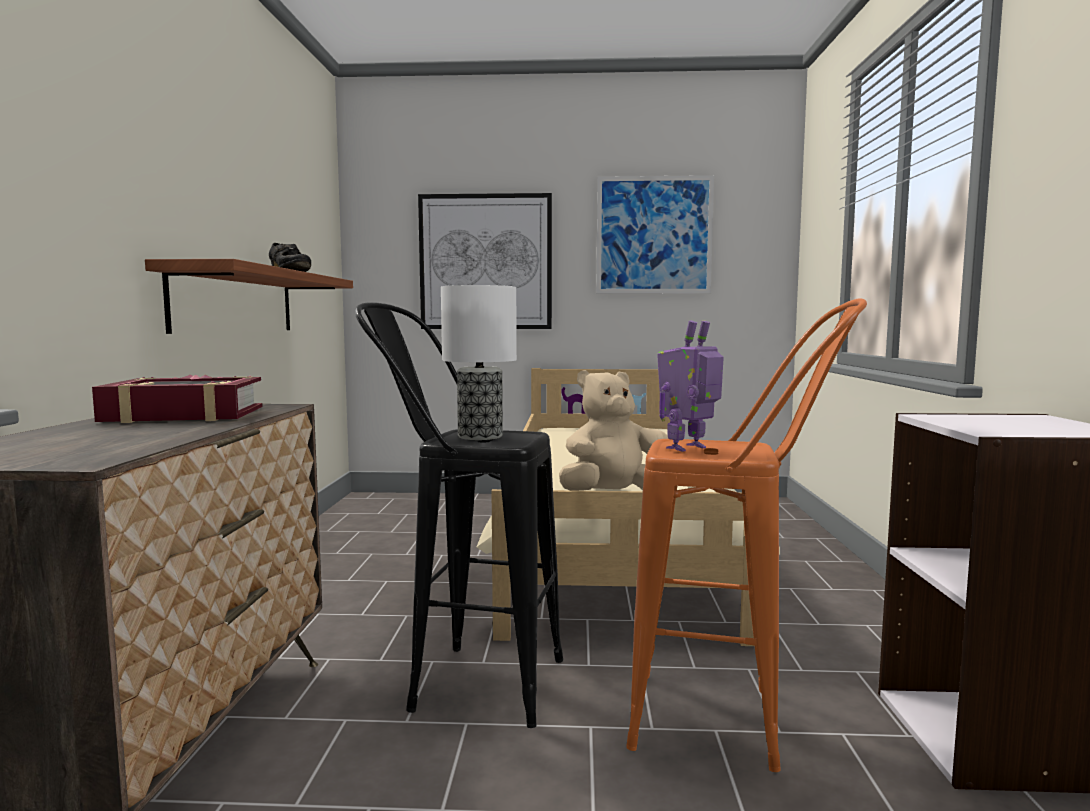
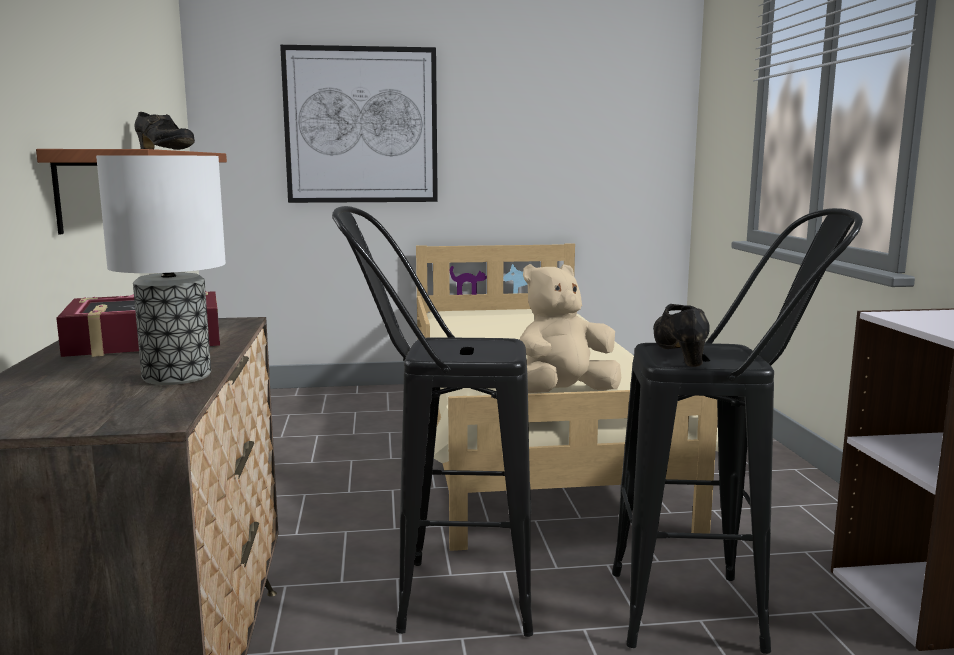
camera: 10 degrees left, 5 degrees up
table lamp [441,285,517,440] -> table lamp moved to [96,155,226,385]
picture [596,175,714,294] -> none
orange stool [626,299,867,772] -> black stool [612,208,863,654]
toy robot [657,321,724,452] -> black shoe [653,304,710,367]

